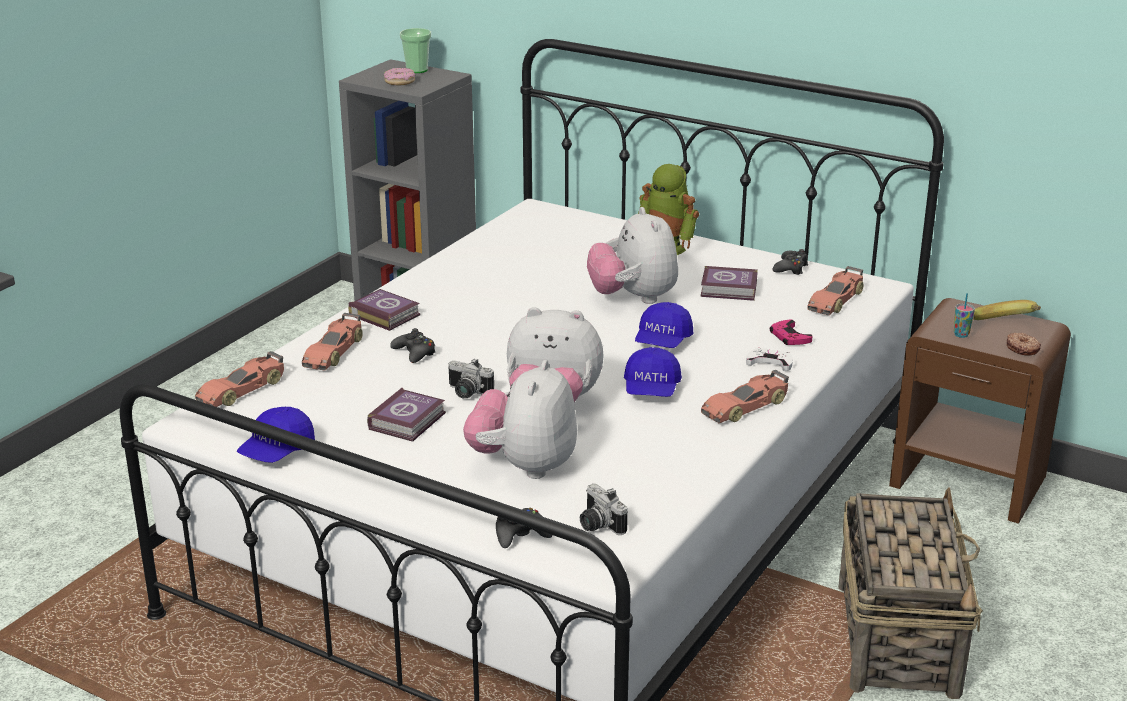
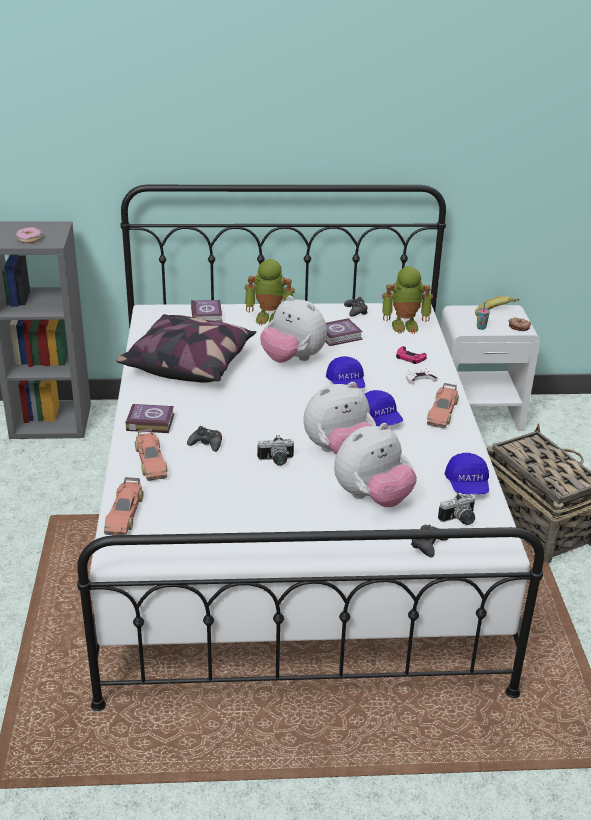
camera: 35 degrees left, 5 degrees up
blue cap [237,407,315,463] -> blue cap moved to [445,453,489,494]
book [367,388,446,442] -> book moved to [191,300,222,322]
cup [400,28,431,73] -> none
plush toy [463,360,577,479] -> plush toy turned 105 degrees counterclockwise [334,423,417,507]
camera [580,484,628,535] -> camera turned 45 degrees counterclockwise [438,492,476,525]
toy car [807,266,864,315] -> toy robot [382,266,433,334]
brown nightstand [889,298,1071,524] -> white nightstand [440,305,540,431]
none -> pillow [116,314,256,382]

